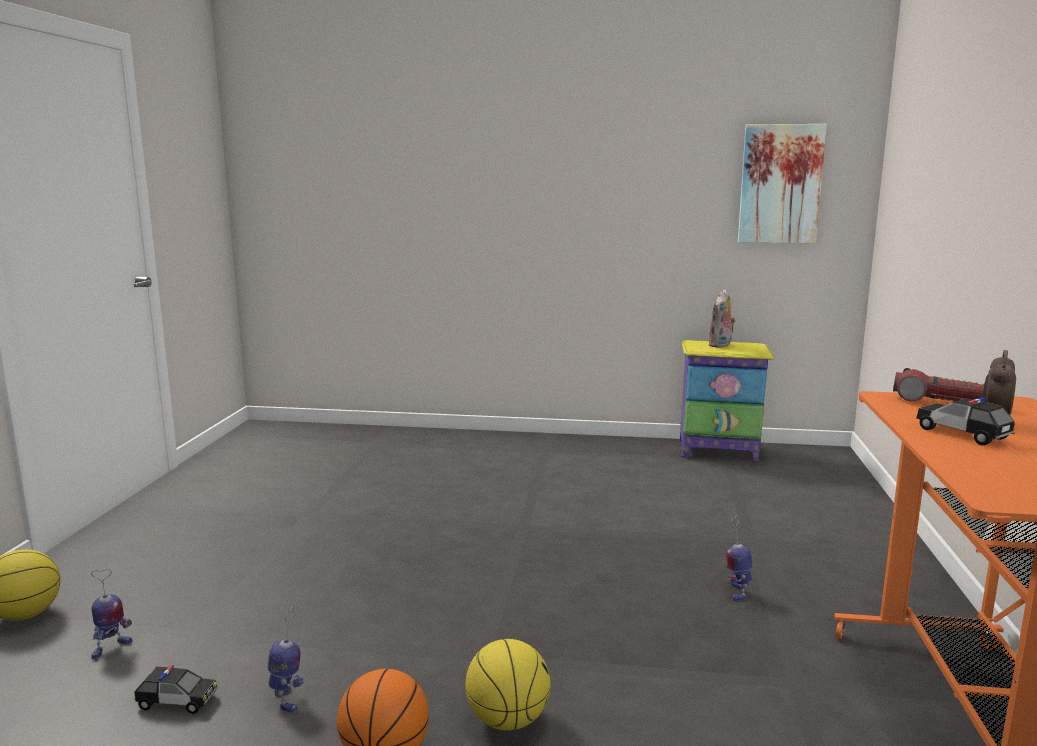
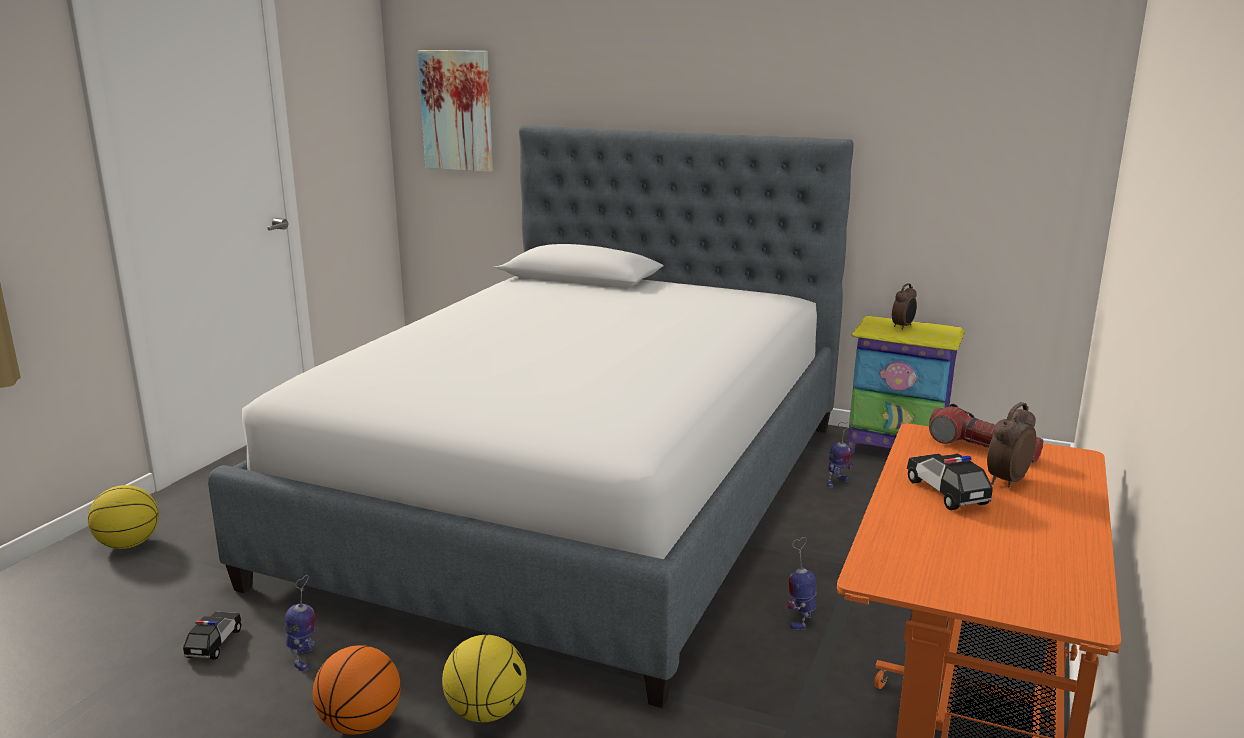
camera: 15 degrees right, 5 degrees up
toy robot [91,569,132,659] -> toy robot moved to [827,422,853,488]
toy car [134,665,217,714] -> toy car turned 105 degrees counterclockwise [183,612,241,660]
plush toy [708,290,736,348] -> alarm clock [892,283,917,330]
picture [738,124,827,244] -> picture moved to [418,50,493,172]
none -> bed [208,125,854,708]

